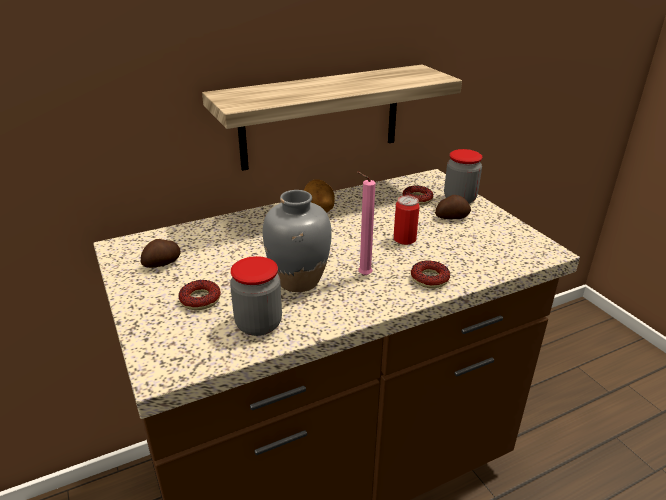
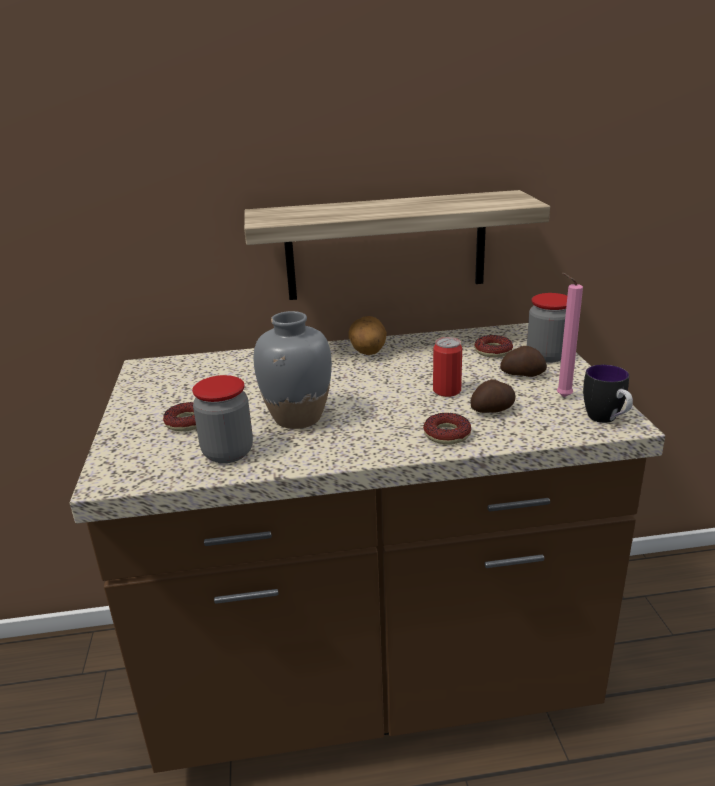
camera: 20 degrees right, 5 degrees down
potato [140,239,181,268] -> potato moved to [471,379,515,413]
pink candle [357,172,376,275] -> pink candle moved to [556,273,583,397]
none -> mug [583,365,633,423]

